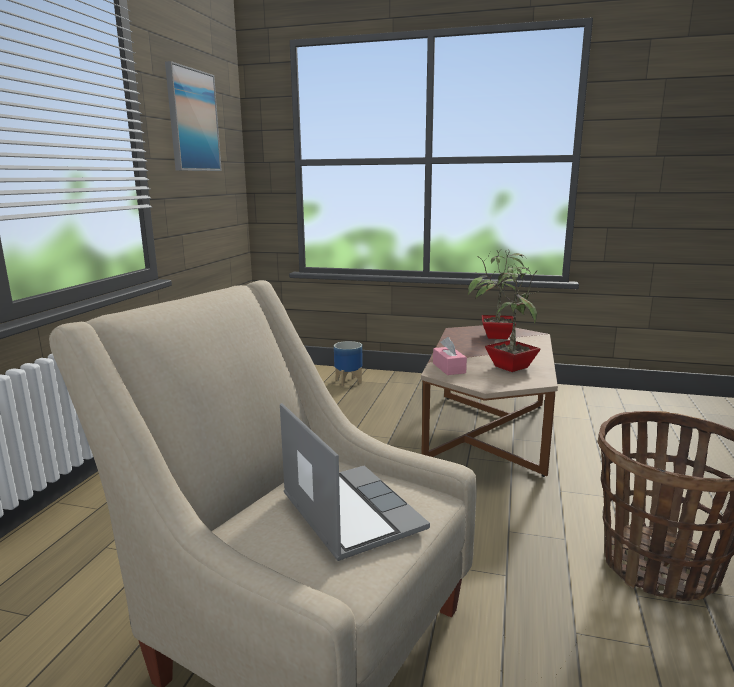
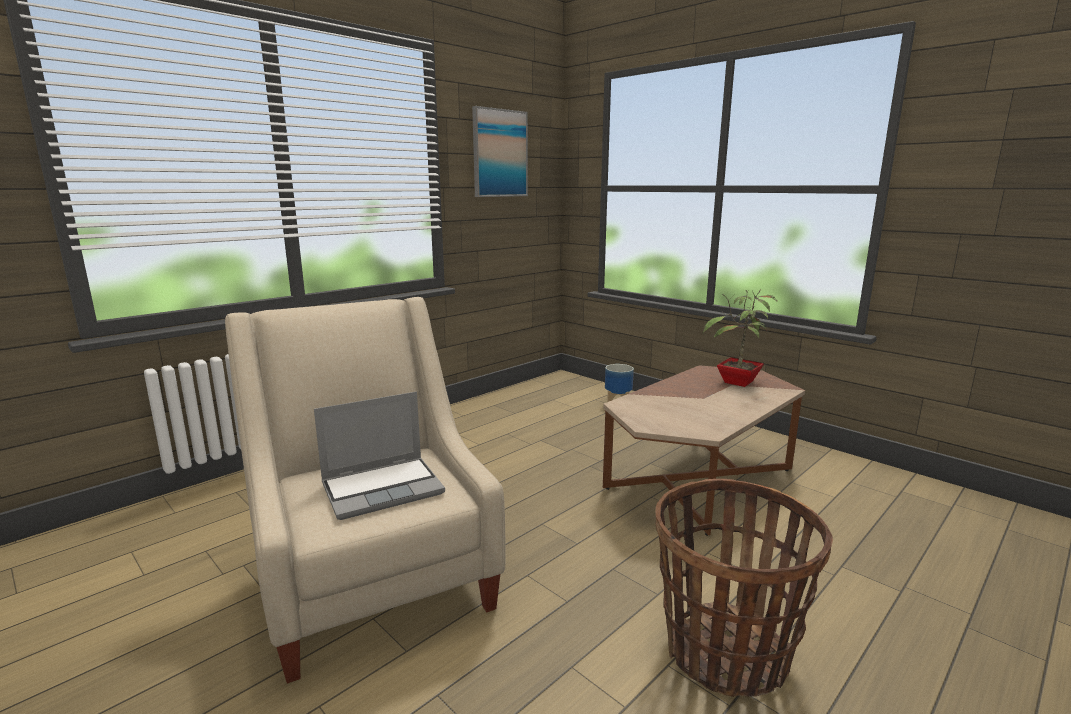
camera: 30 degrees right, 0 degrees up
laptop [280,403,430,561] -> laptop turned 60 degrees clockwise [314,392,445,520]
pink tissue box [433,337,467,375] -> none
potted plant [476,265,541,372] -> none

